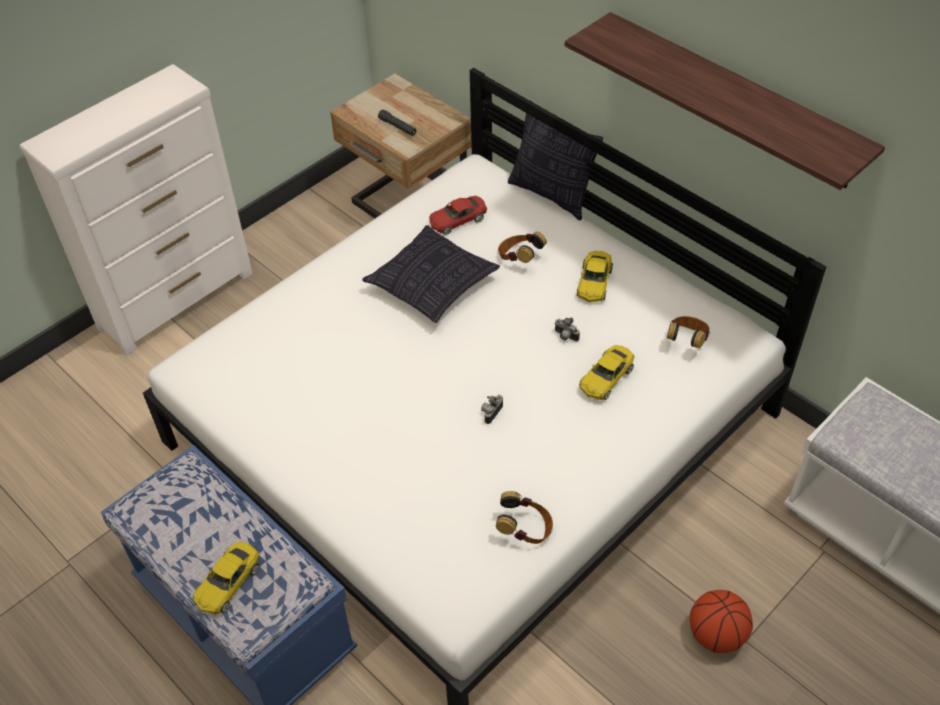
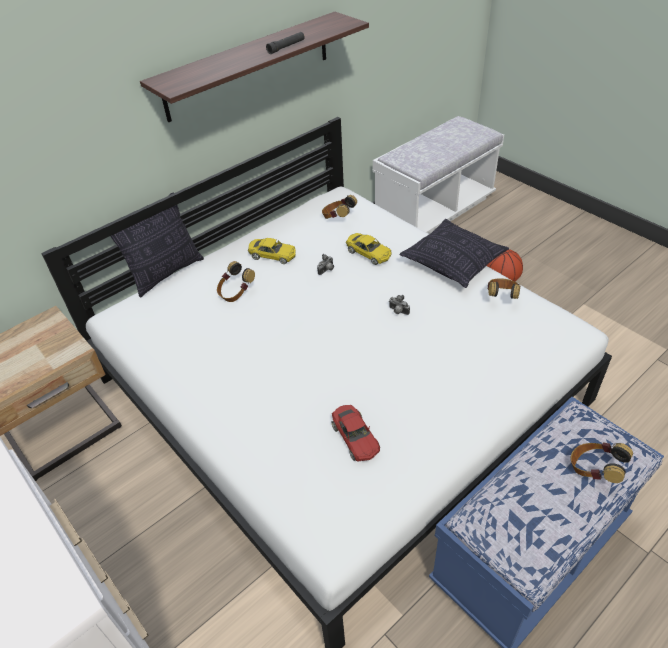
camera: 85 degrees left, 5 degrees down
yellow toy car [193,542,260,614] -> headphones [571,442,633,483]
pillow [362,225,500,323] -> pillow moved to [399,219,509,288]
black flashlight [378,110,417,136] -> black flashlight moved to [266,32,305,54]
red toy car [429,196,487,235] -> red toy car moved to [332,405,380,462]

